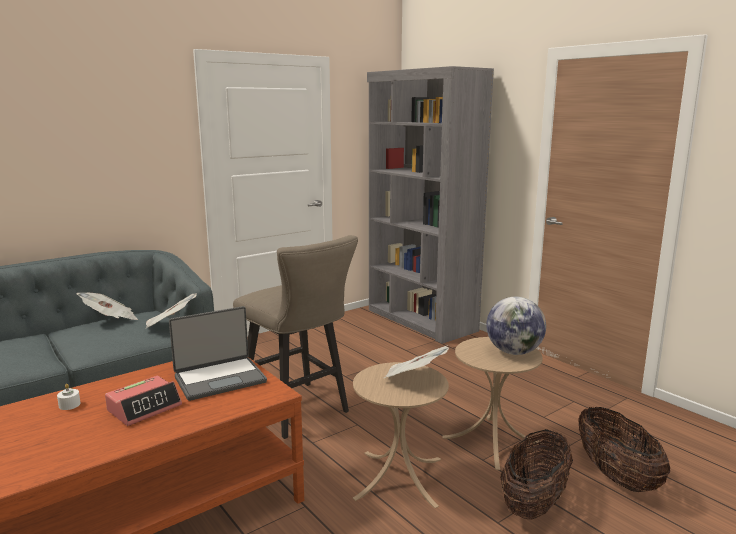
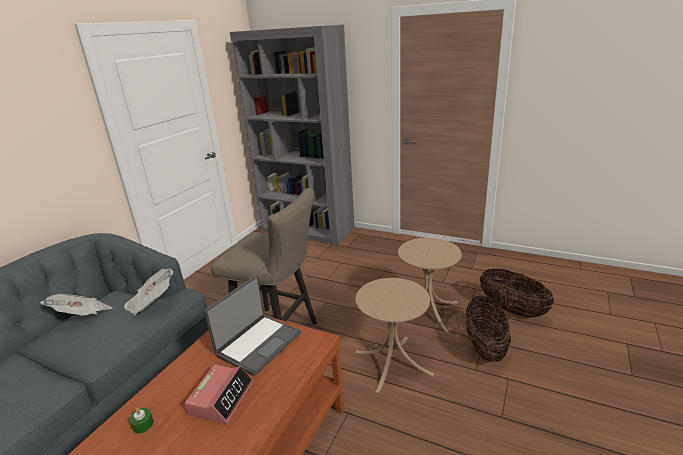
camera: 25 degrees left, 10 degrees up
white candle [57,384,81,410] -> green candle [129,408,154,434]
newspaper [384,345,449,378] -> none
globe [486,297,546,355] -> none

